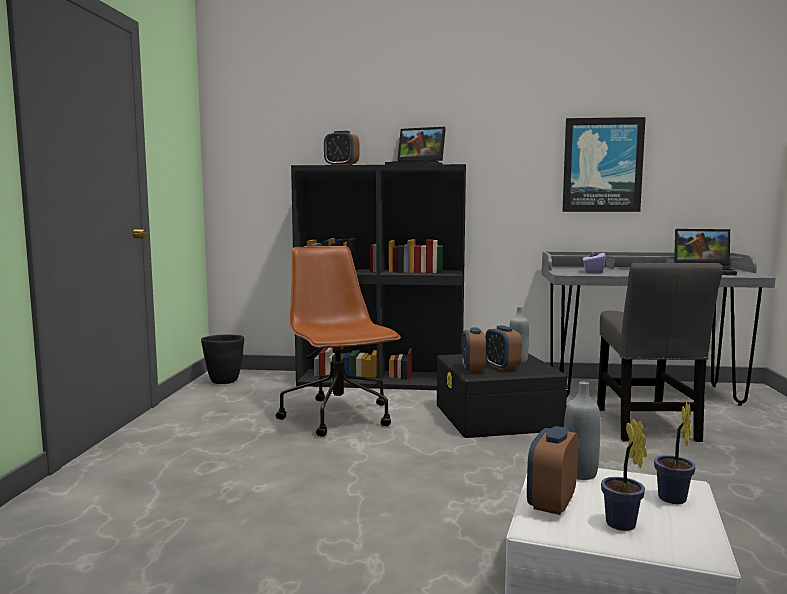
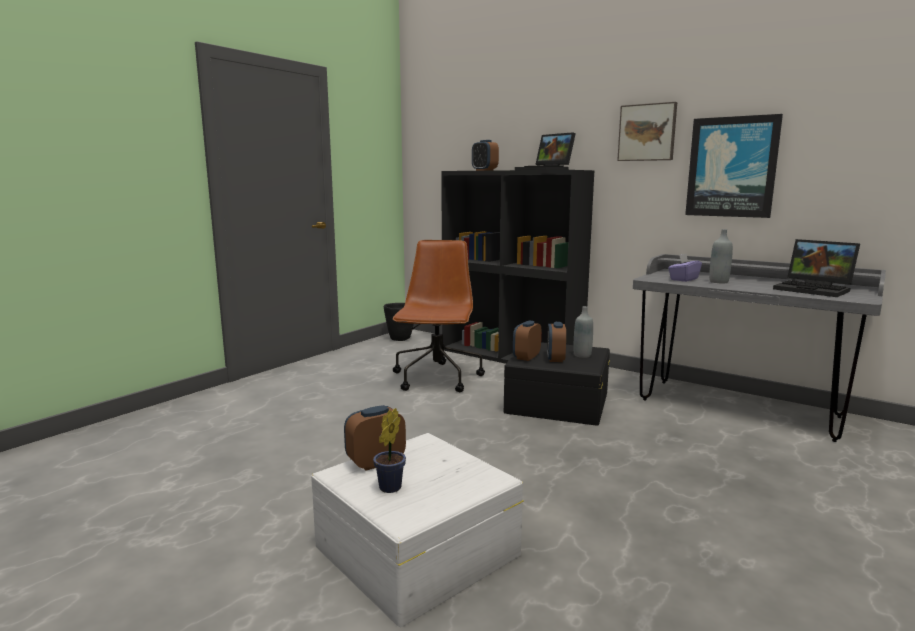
camera: 30 degrees right, 5 degrees up
grey bottle [564,381,600,480] -> grey bottle moved to [709,229,733,283]
grey chair [597,263,723,442] -> none
potted plant [654,402,696,504] -> none
none -> picture [617,102,677,161]

